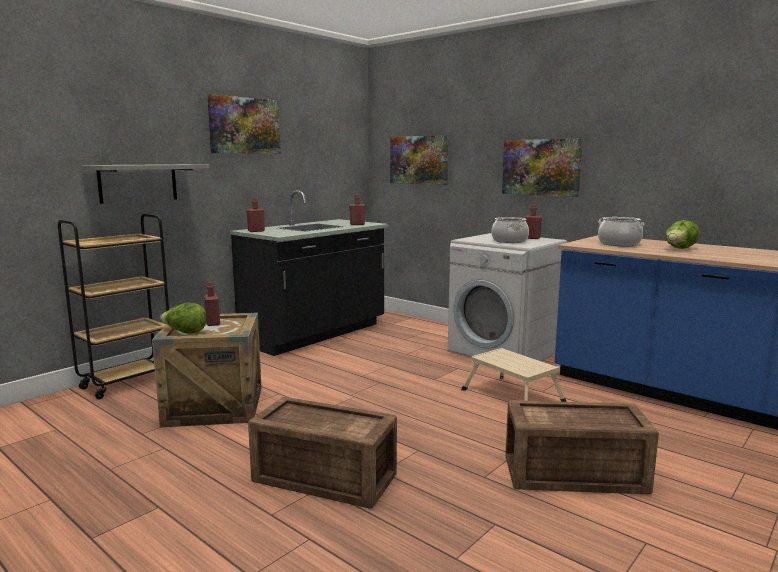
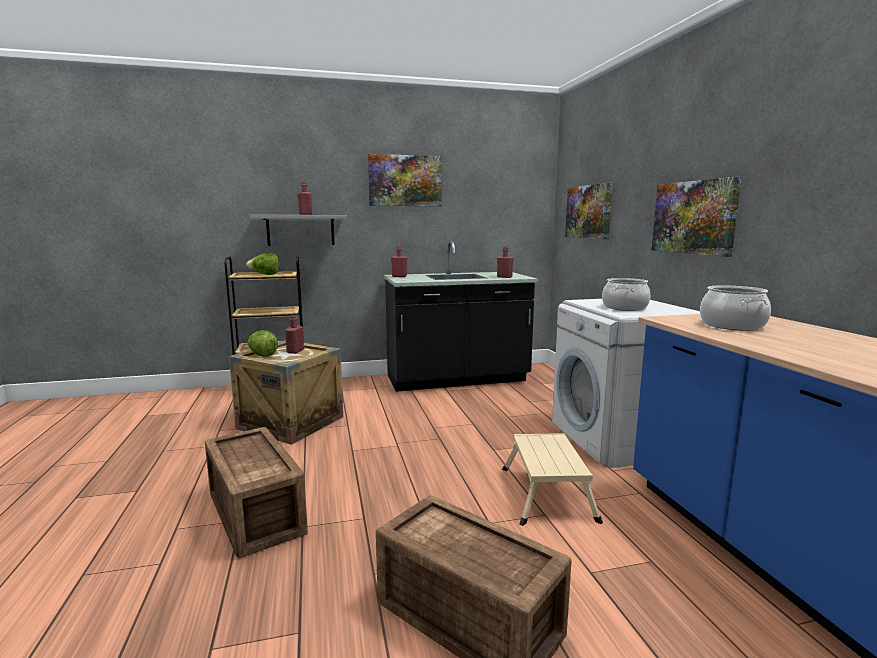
camera: 35 degrees right, 0 degrees up
red bottle [524,205,542,239] -> red bottle moved to [298,181,312,215]
lettuce [665,220,700,249] -> lettuce moved to [246,253,280,275]

